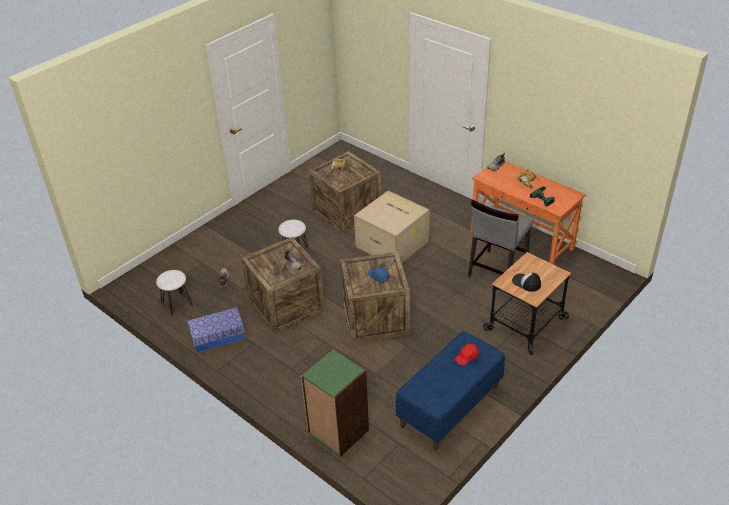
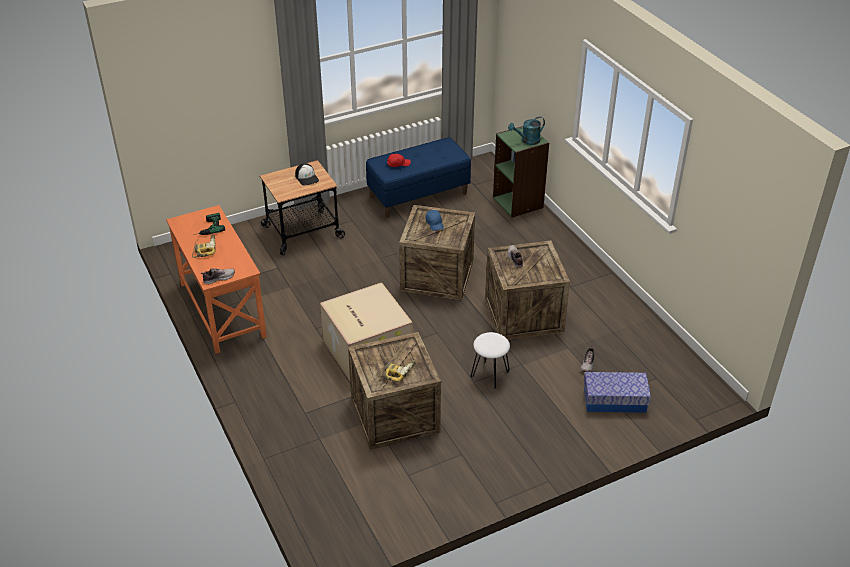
camera: 160 degrees left, 0 degrees up
white stool [156,270,193,316] -> none
storage box [187,307,245,352] -> storage box moved to [584,372,651,413]
grey chair [468,200,533,277] -> none
none -> turquoise watering can [508,116,545,145]

